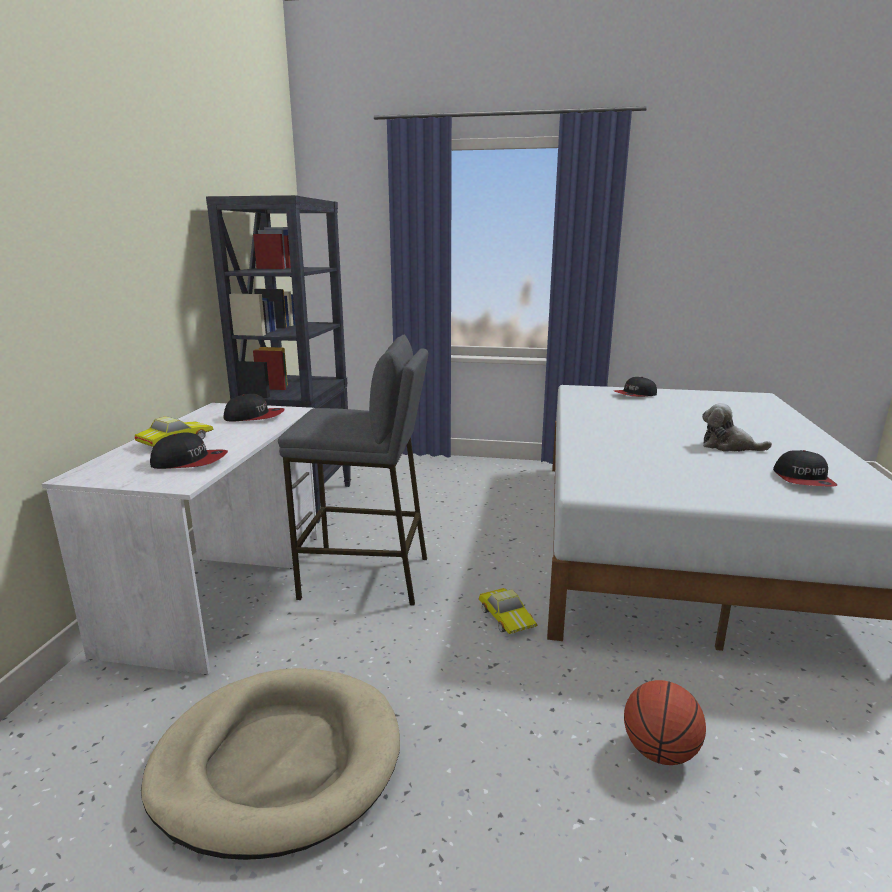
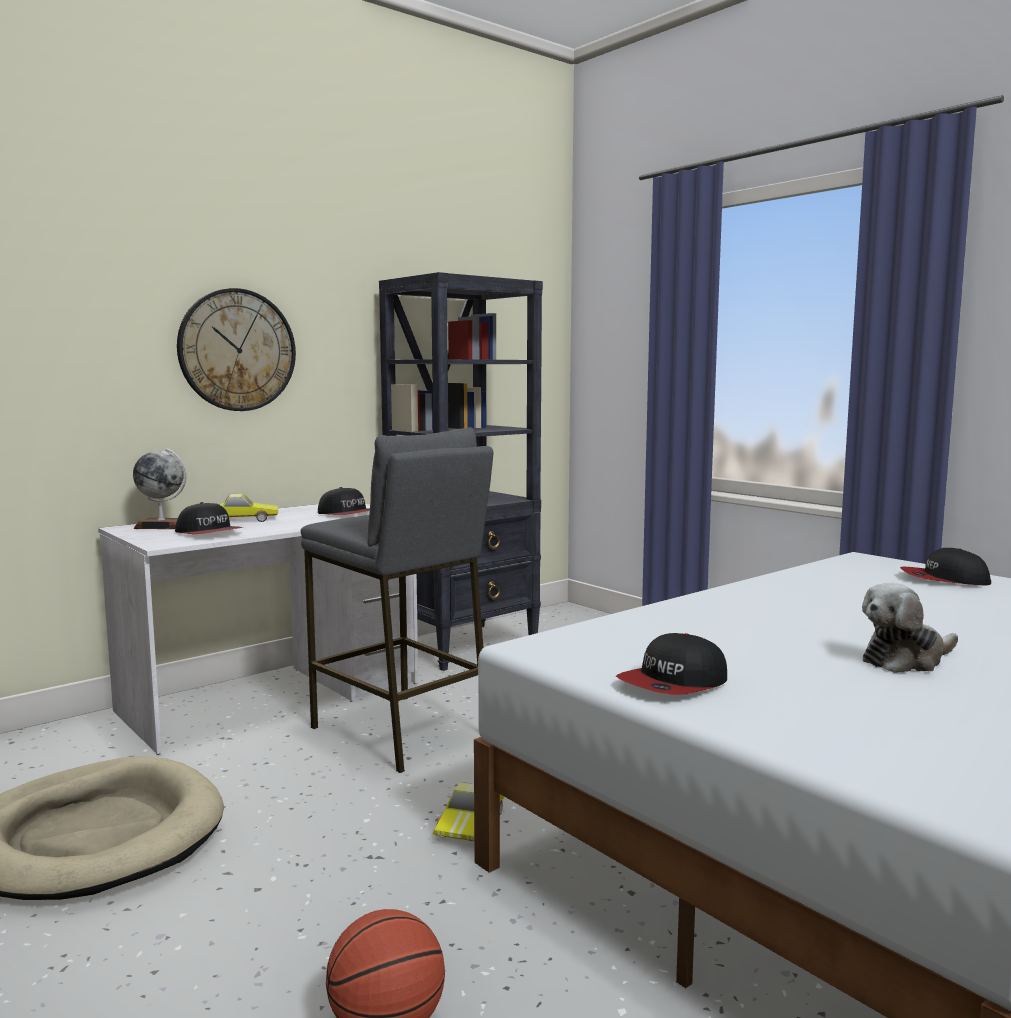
camera: 40 degrees right, 10 degrees down
plush toy [702,403,772,452] -> plush toy turned 90 degrees counterclockwise [862,583,958,673]
cap [773,450,837,487] -> cap moved to [616,633,727,695]
none -> globe [133,448,187,529]
none -> wall clock [177,288,296,411]

